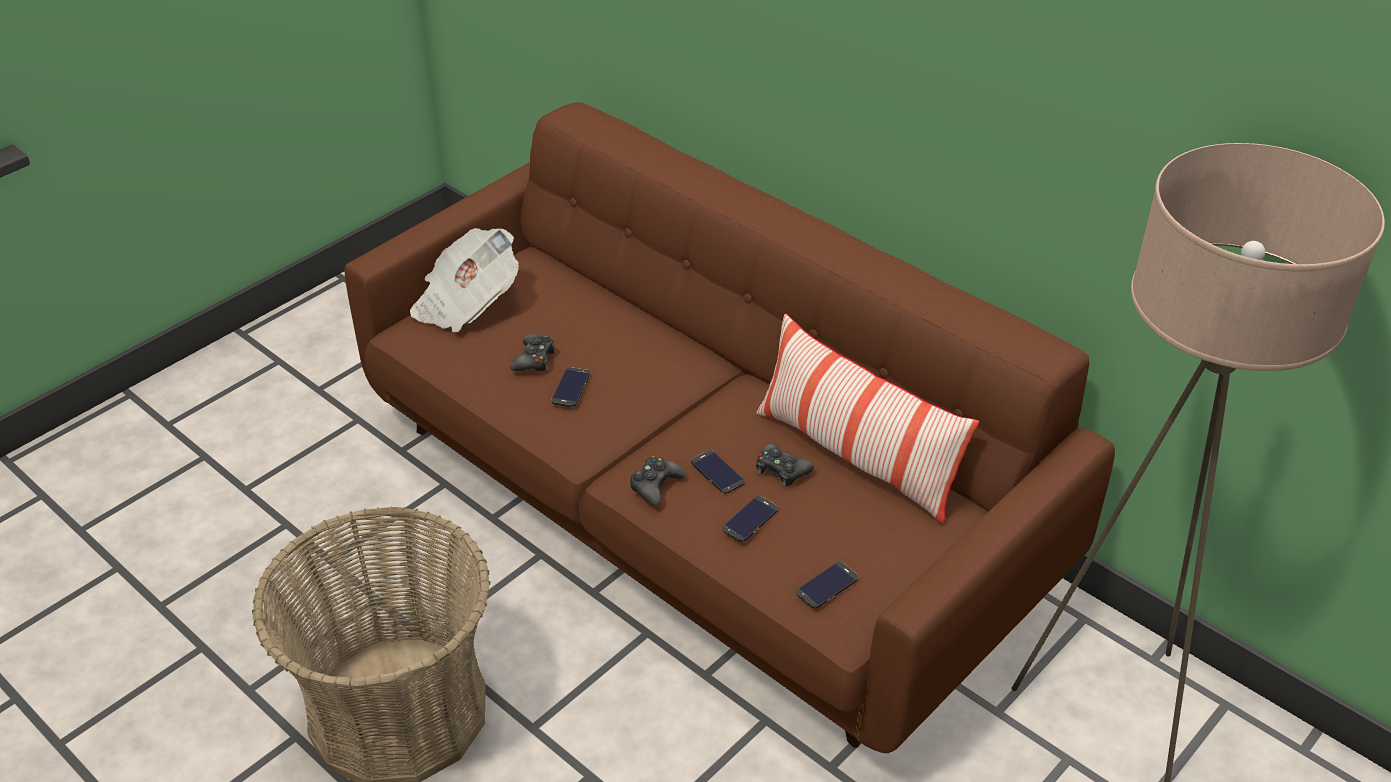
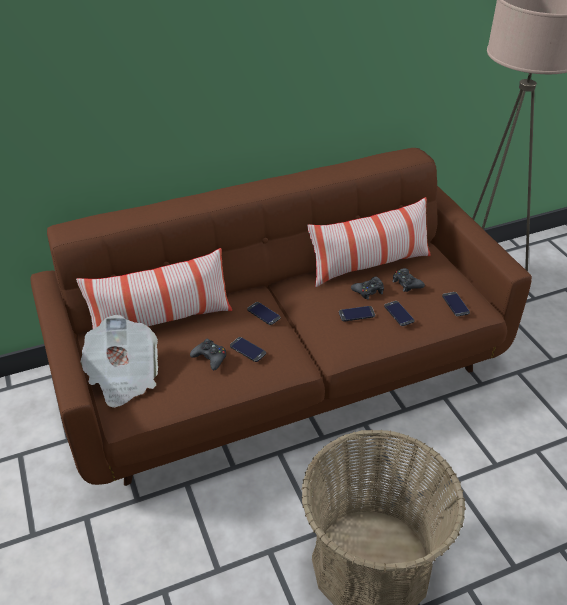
camera: 65 degrees left, 0 degrees up
black game controller [630,456,686,506] -> black game controller moved to [392,268,425,292]
none -> pillow [76,248,232,329]
none -> phone [247,302,280,325]

